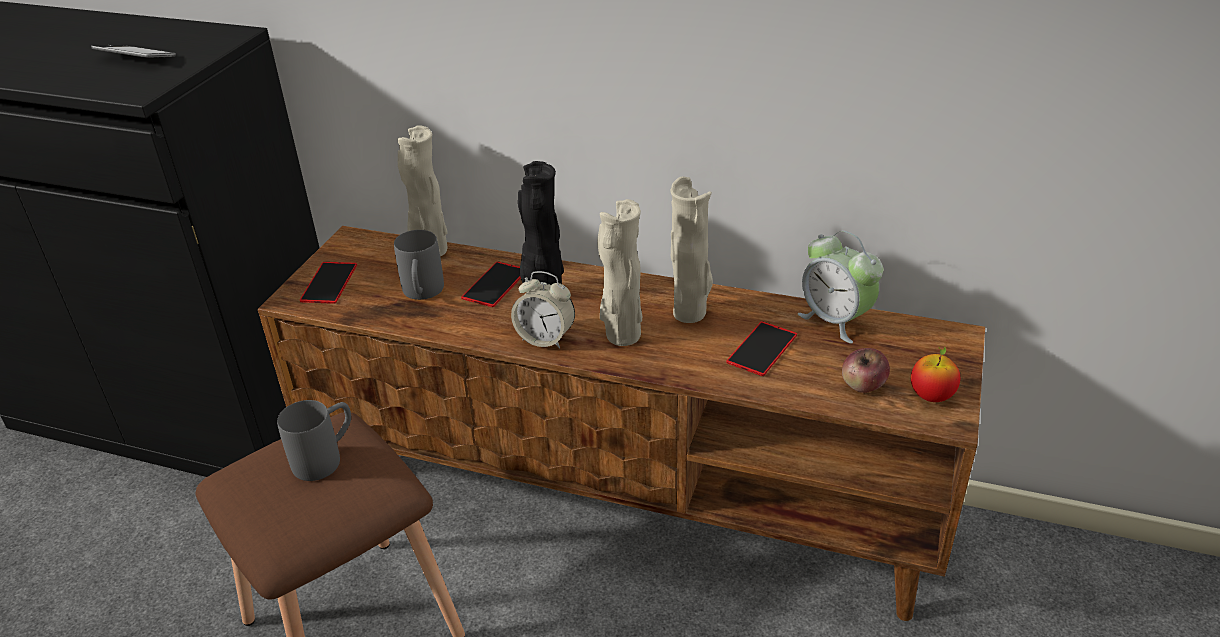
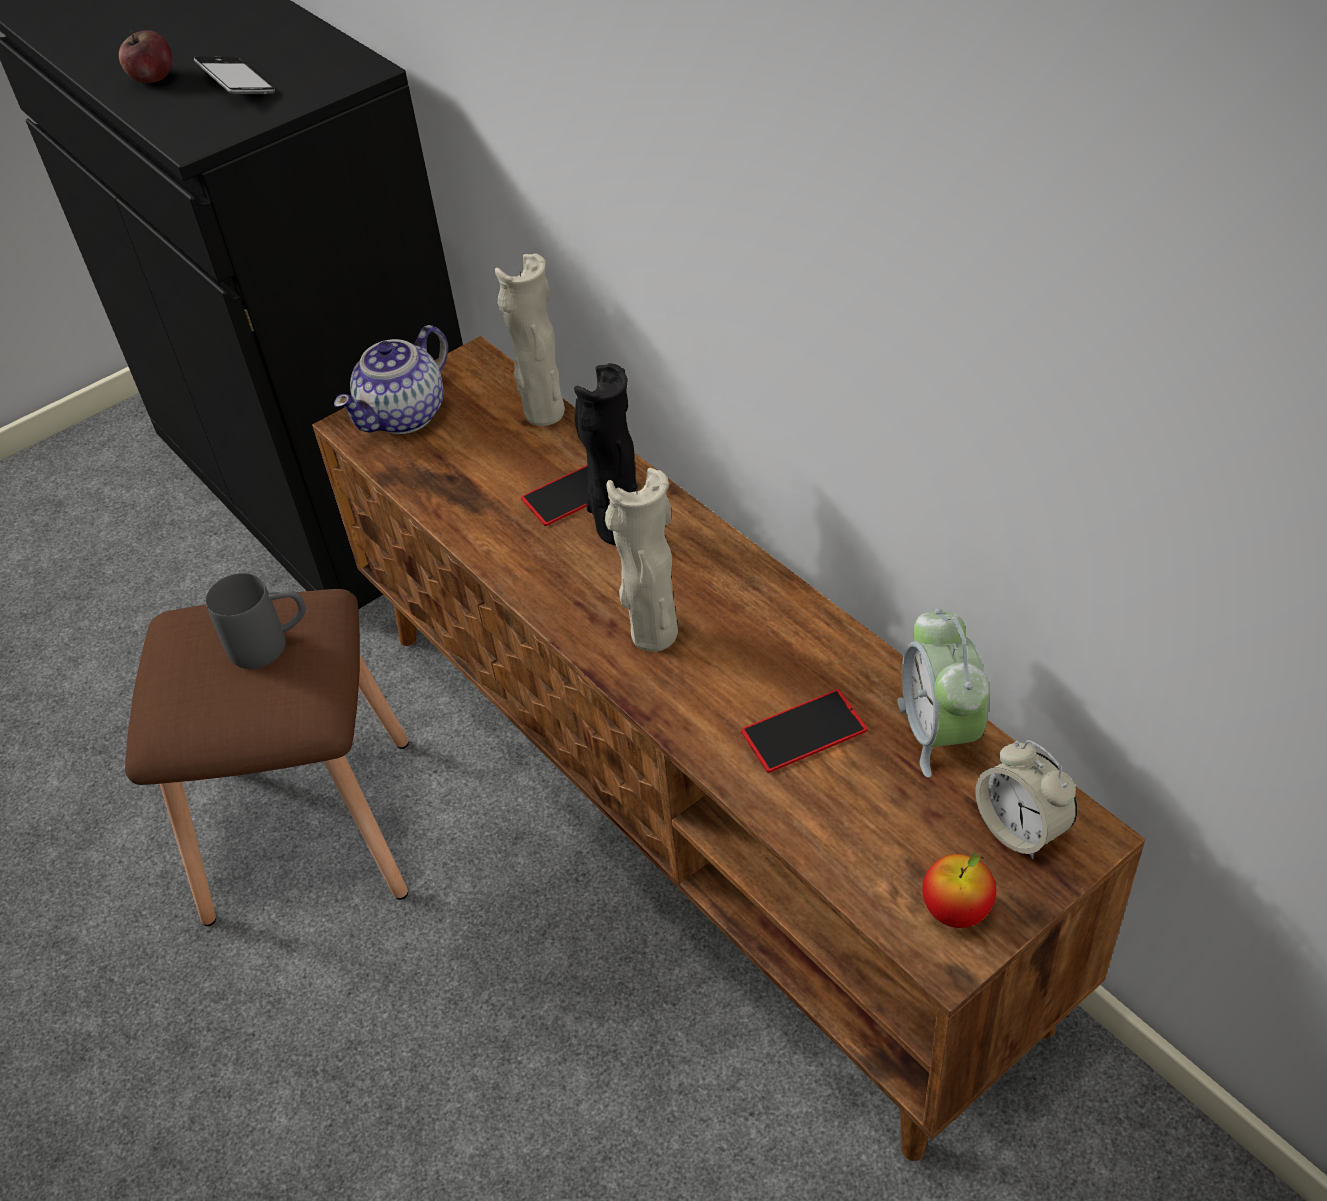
camera: 35 degrees right, 10 degrees up
phone [300,262,357,304] -> teapot [334,325,448,434]
grey mug [394,230,444,300] -> none
alarm clock [511,271,575,349] -> alarm clock moved to [975,740,1077,859]
beige vase [671,176,713,323] -> none
apple [842,348,890,393] -> apple moved to [119,30,172,83]

